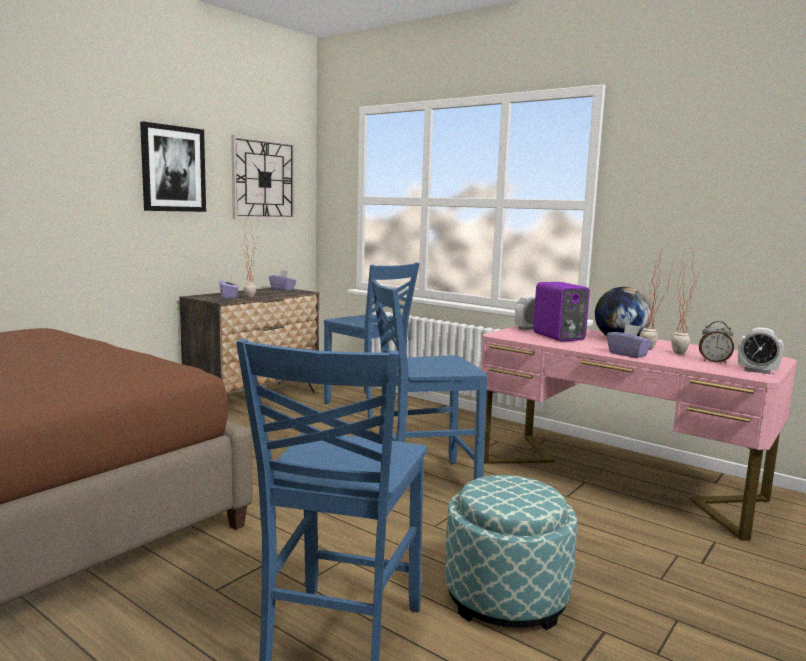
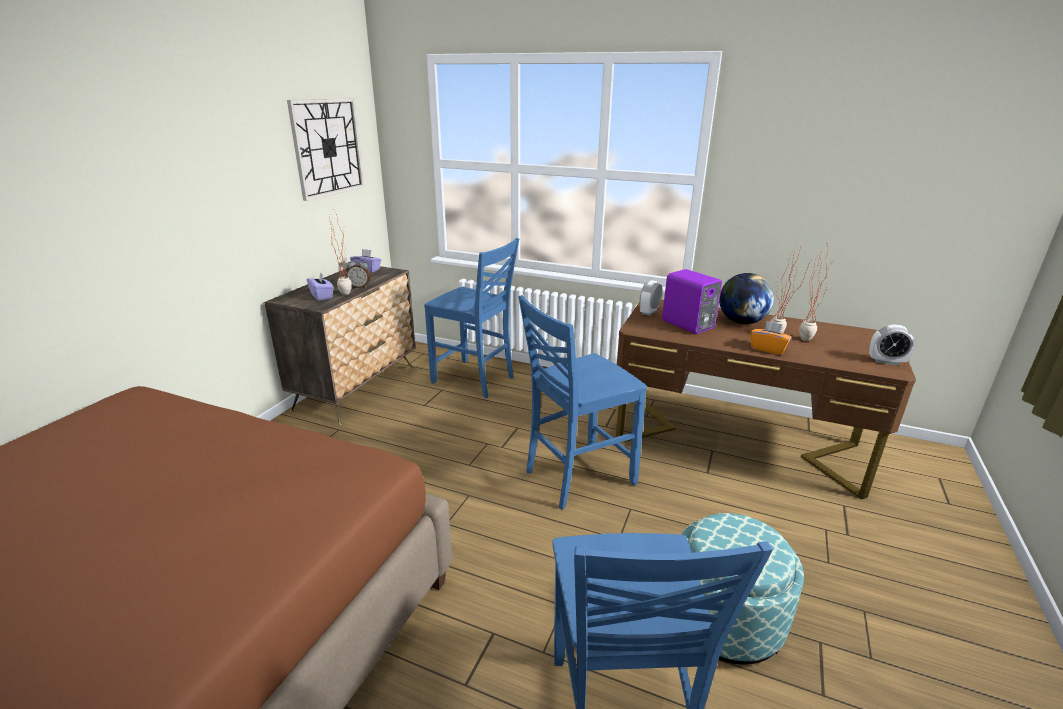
camera: 15 degrees left, 15 degrees up
picture [140,122,206,212] -> none
pink desk [481,326,797,541] -> brown desk [616,300,916,500]
purple tissue box [607,324,652,358] -> orange tissue box [750,321,791,355]
alarm clock [699,321,734,363] -> alarm clock moved to [346,257,370,288]

